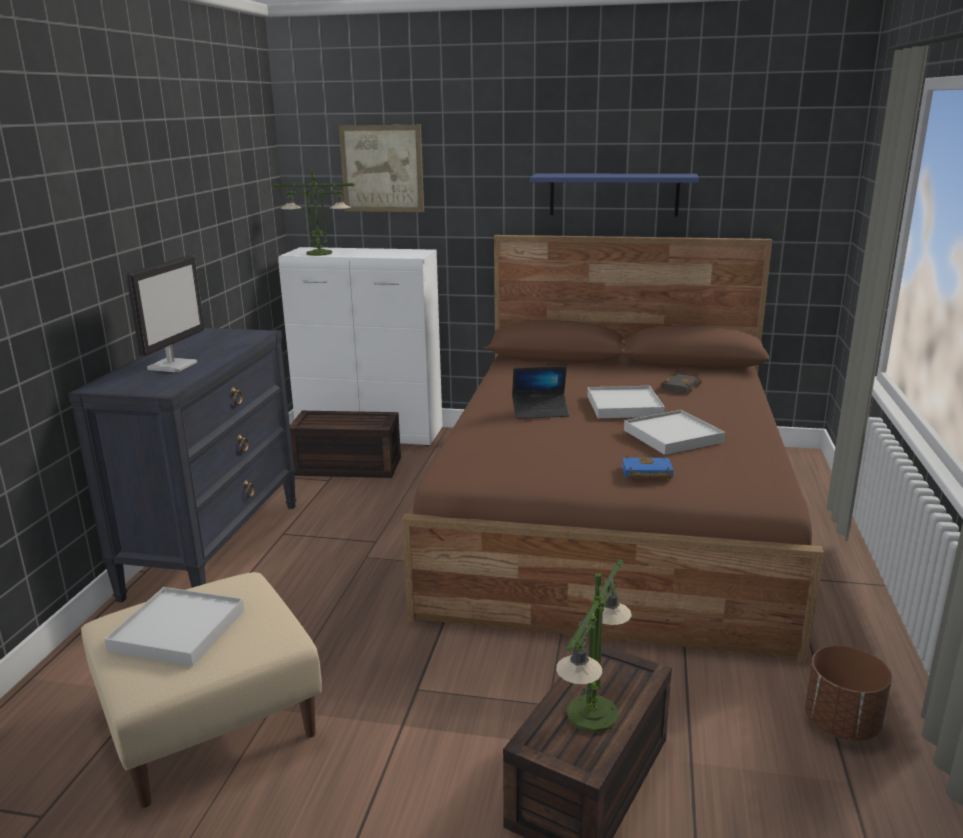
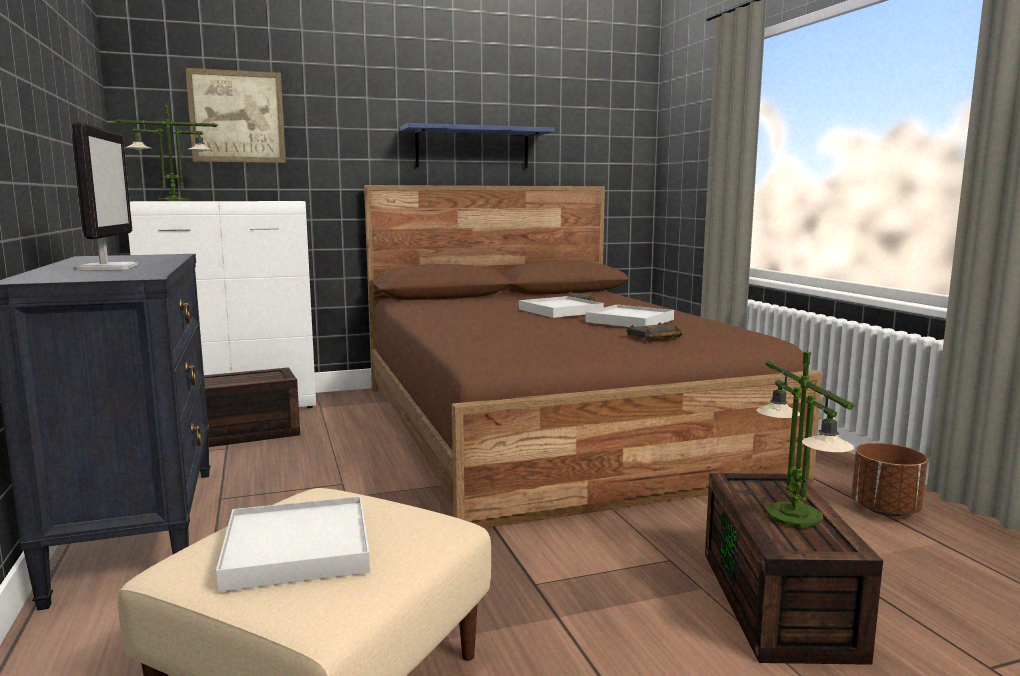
camera: 30 degrees left, 10 degrees down
laptop [512,366,569,419] -> none
blue book [622,456,673,479] -> black book [626,322,683,341]

